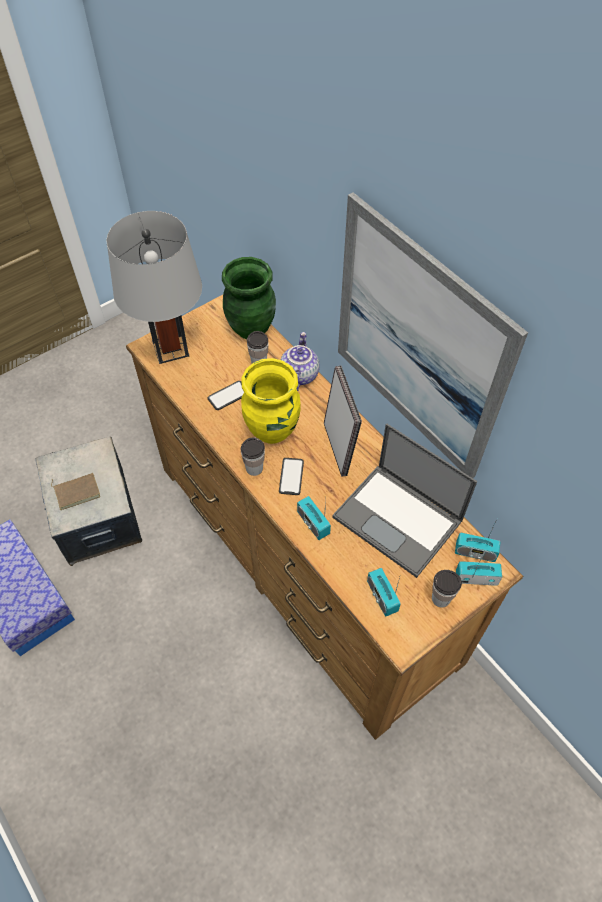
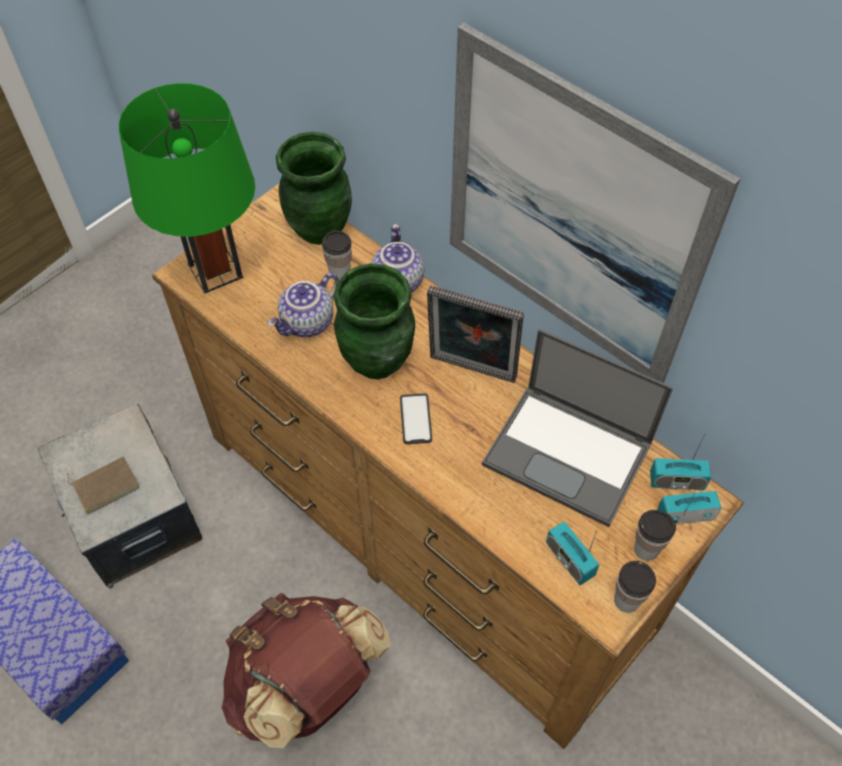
camera: 10 degrees left, 0 degrees up
grey table lamp [106,211,202,364] -> green table lamp [119,83,255,294]
phone [207,381,244,410] -> teapot [268,273,339,337]
yellow vase [241,358,301,444] -> green vase [334,263,415,379]
cup [241,437,265,476] -> cup moved to [614,561,656,613]
radio [297,496,331,540] -> none
picture frame [324,366,362,477] -> picture frame turned 135 degrees clockwise [427,286,524,383]
none -> brown backpack [221,593,391,748]

